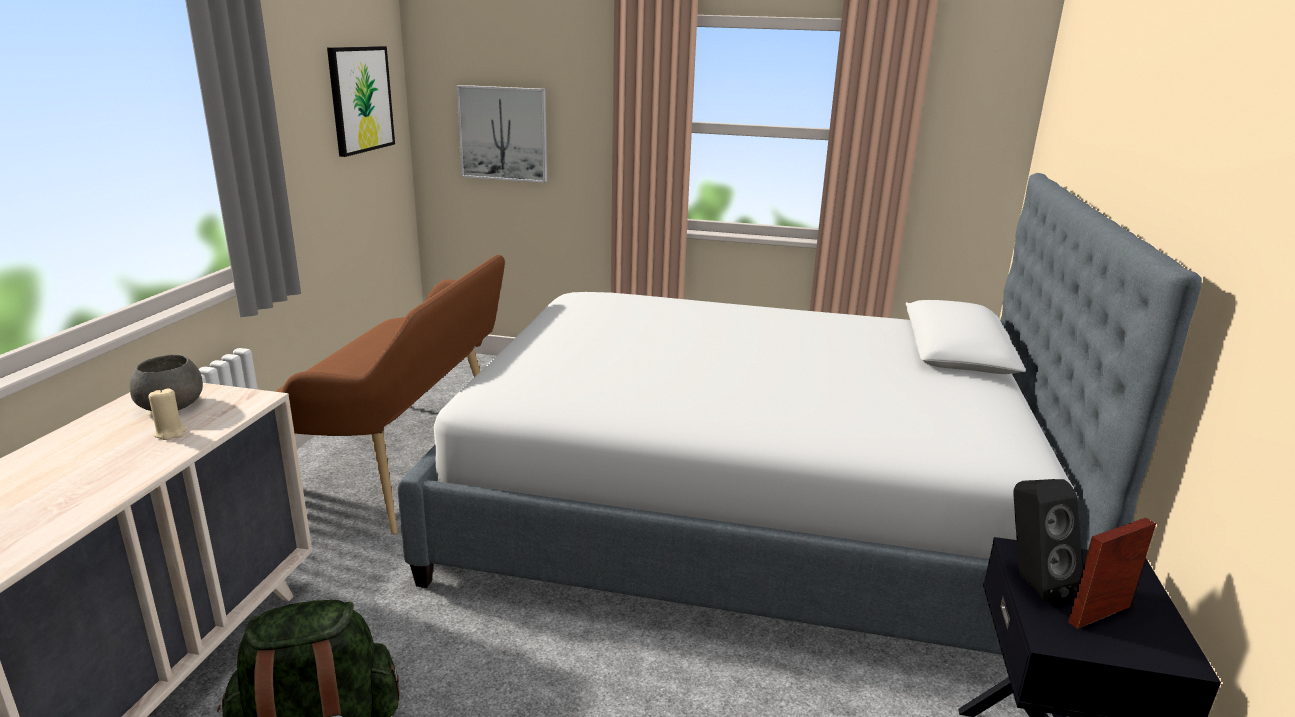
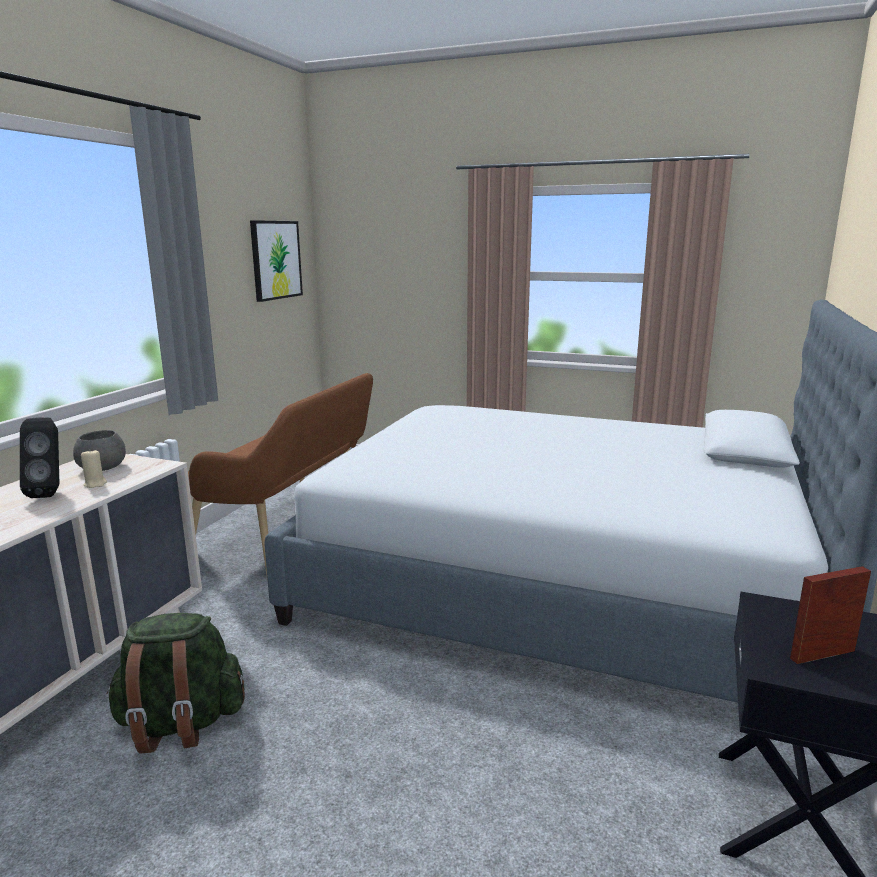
camera: 10 degrees right, 5 degrees down
picture [456,85,547,183] -> none
black speaker [1013,479,1083,601] -> black speaker moved to [20,417,59,498]

